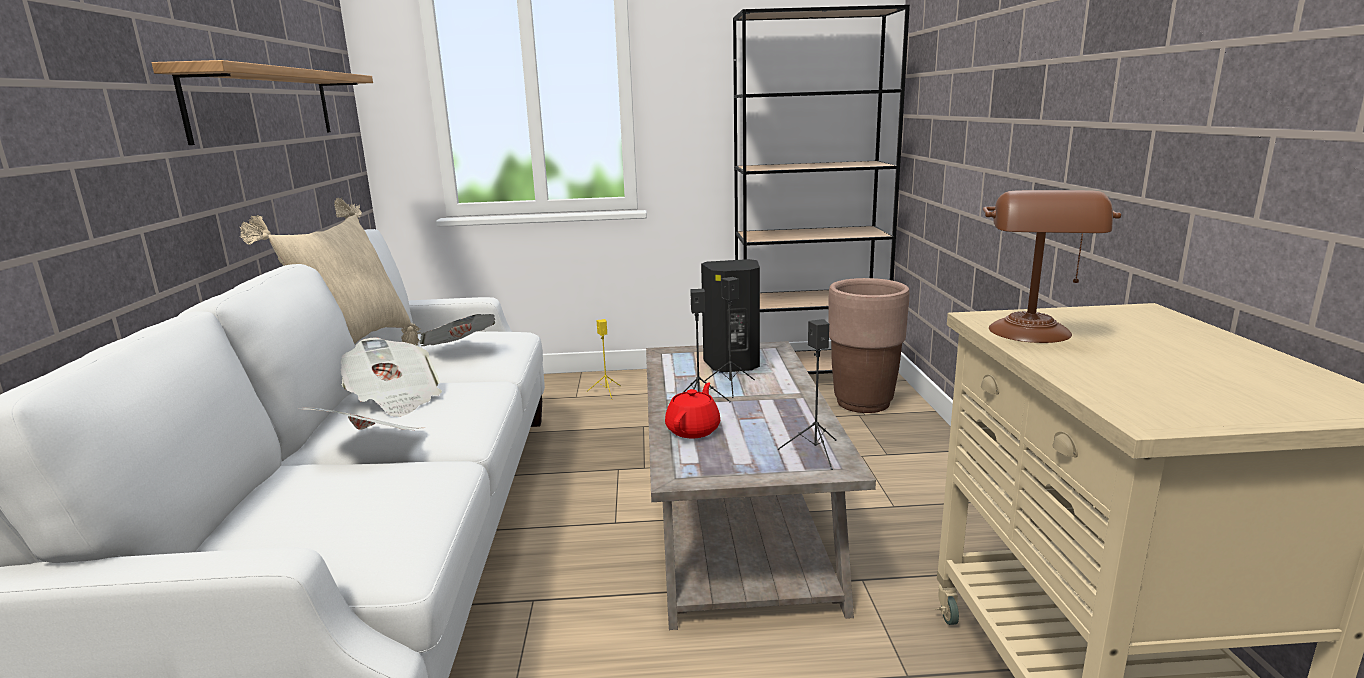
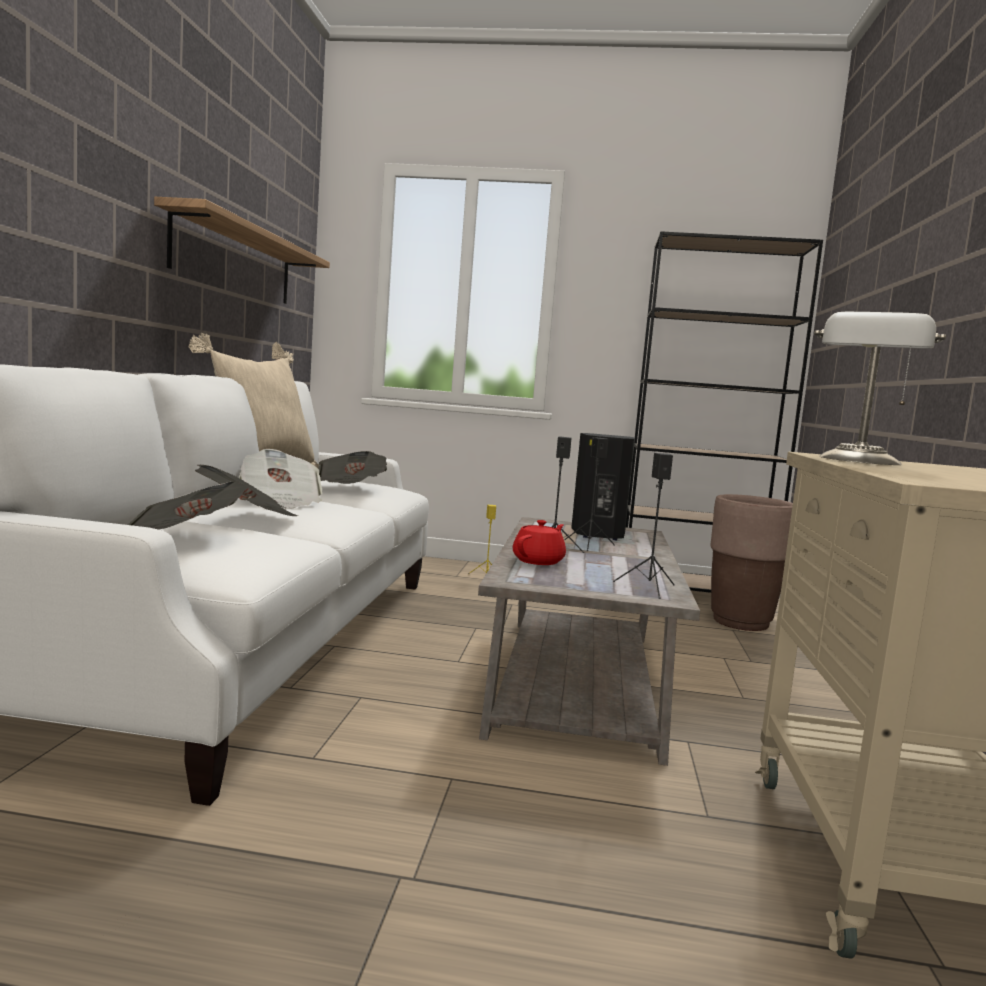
camera: 10 degrees right, 10 degrees down
brown table lamp [983,190,1121,343] -> white table lamp [814,312,946,465]
none -> newspaper [128,481,249,530]

